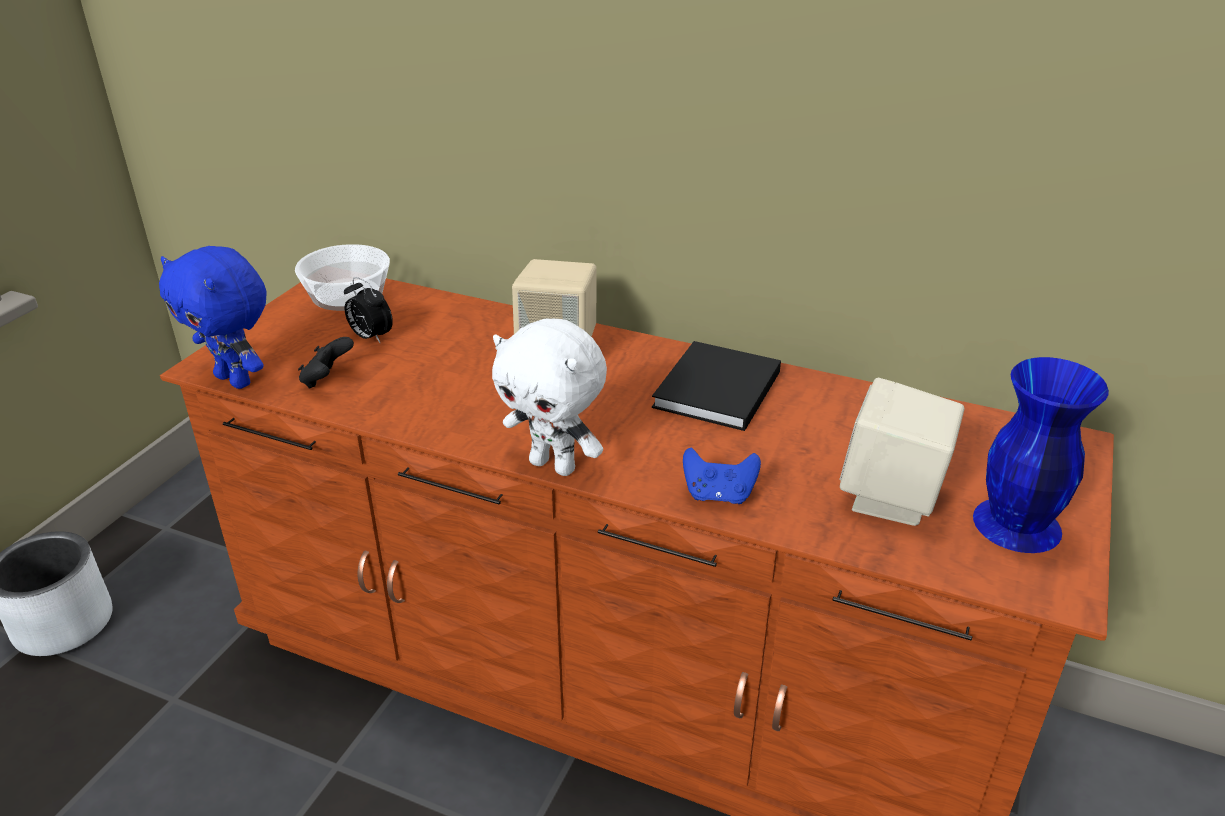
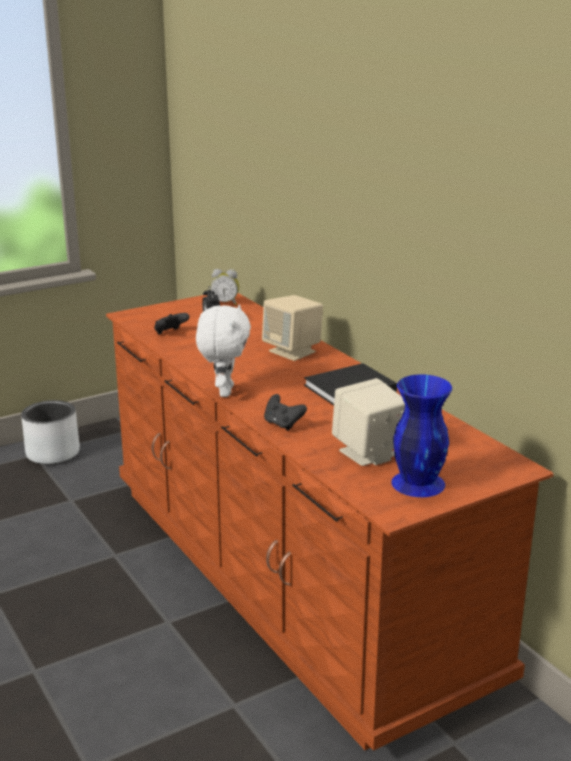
camera: 35 degrees right, 10 degrees down
blue plush toy [159,246,266,389] -> none
bowl [295,244,390,311] -> alarm clock [210,269,239,305]
white plush toy [492,319,607,476] -> white plush toy turned 150 degrees counterclockwise [196,304,251,397]
blue game controller [683,447,761,504] -> black game controller [264,394,307,431]

